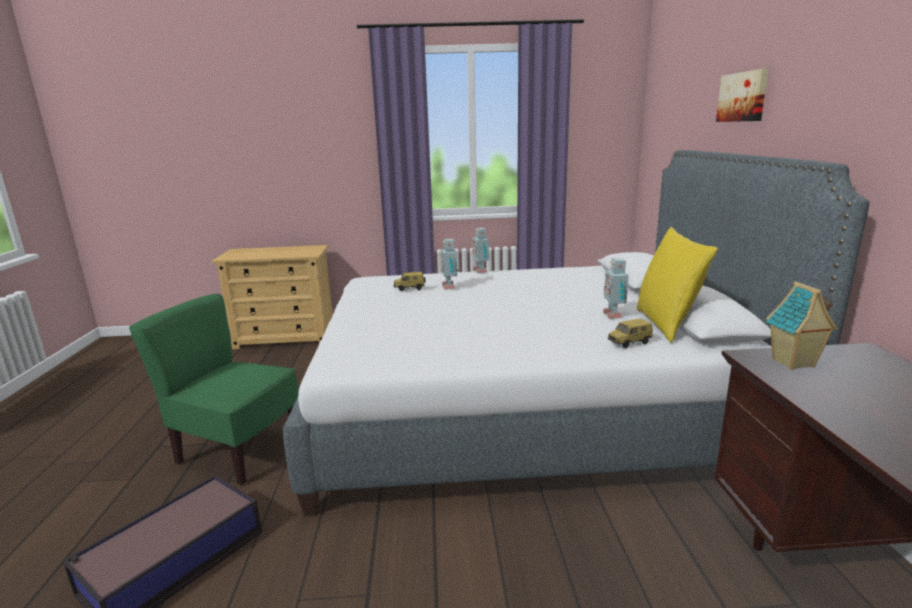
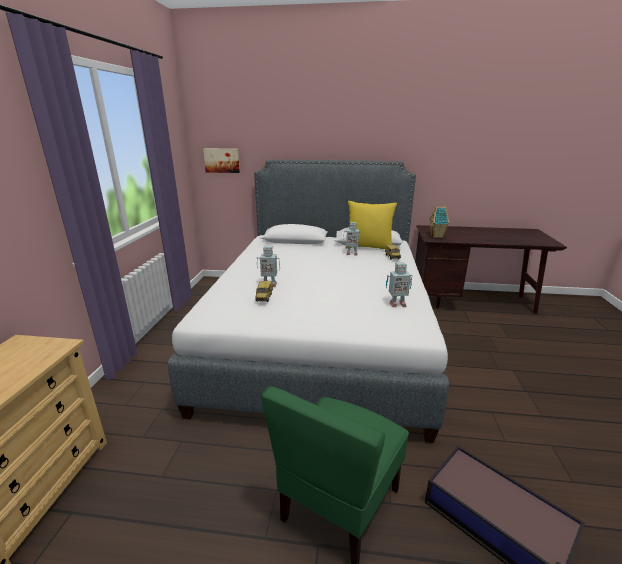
camera: 80 degrees left, 5 degrees up
toy robot [472,228,489,273] -> toy robot moved to [386,262,412,307]
picture [716,69,769,122] -> picture moved to [203,149,240,173]

